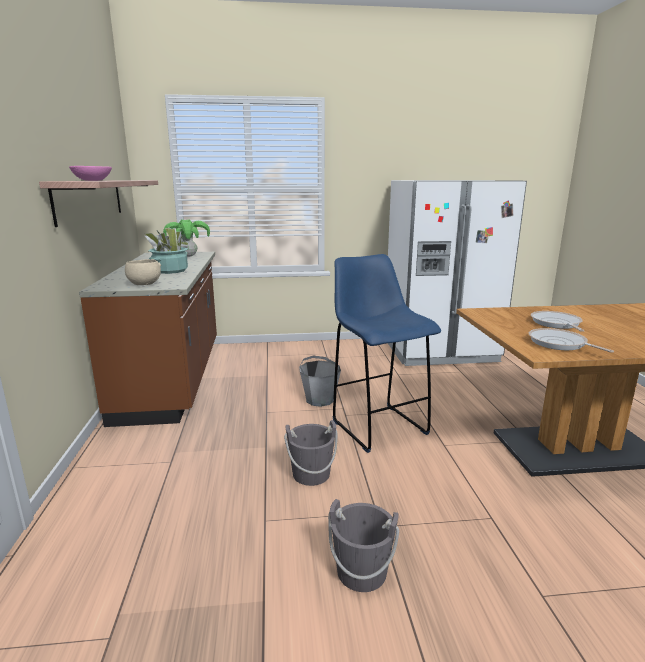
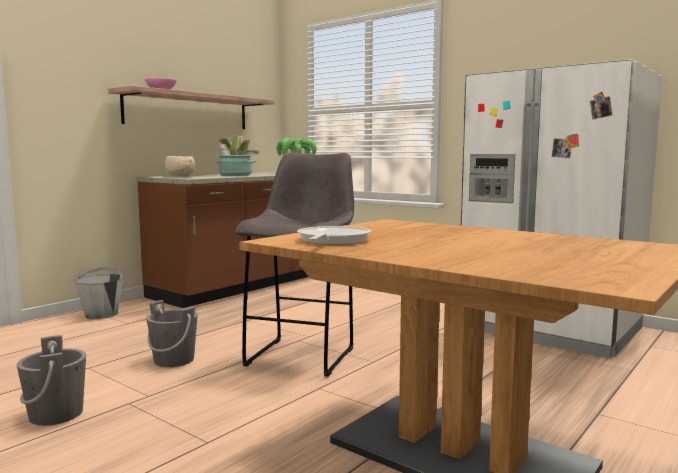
camera: 45 degrees right, 10 degrees down
grey bucket [299,356,341,407] -> grey bucket moved to [75,267,124,319]
blue stool [332,254,441,453] -> grey stool [235,153,354,377]
frying pan [531,311,585,332] -> none

